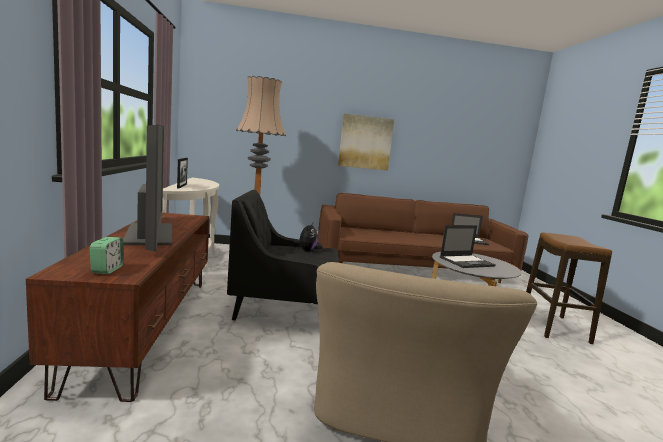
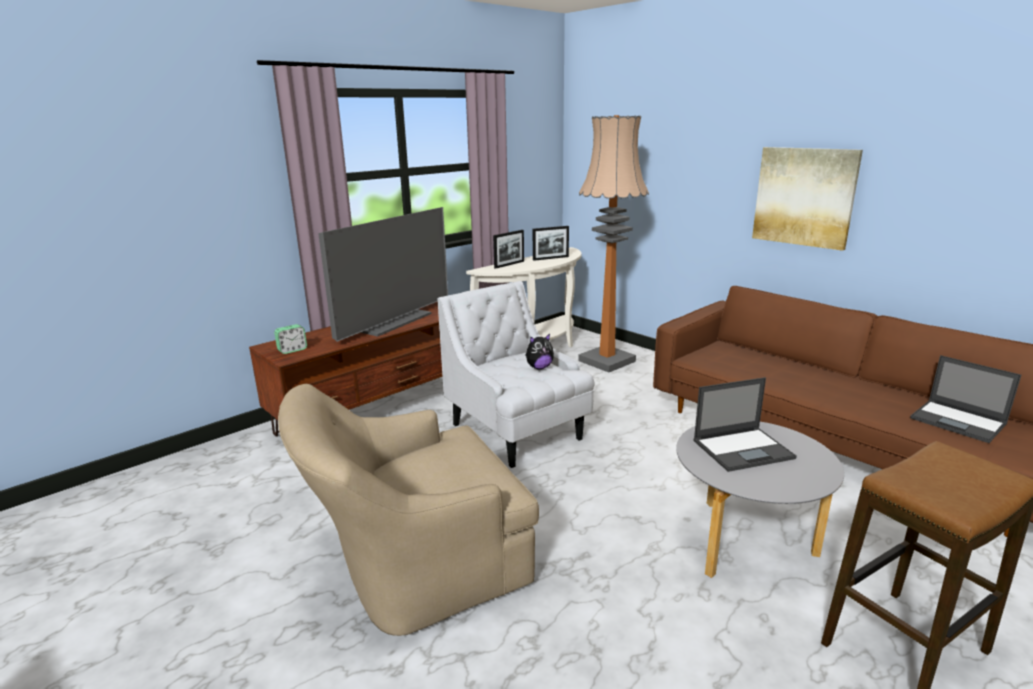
camera: 55 degrees right, 10 degrees up
black armchair [227,190,339,320] -> white armchair [437,281,595,468]
laptop [440,225,496,268] -> laptop turned 45 degrees counterclockwise [693,377,797,472]
none -> picture frame [533,226,569,261]

